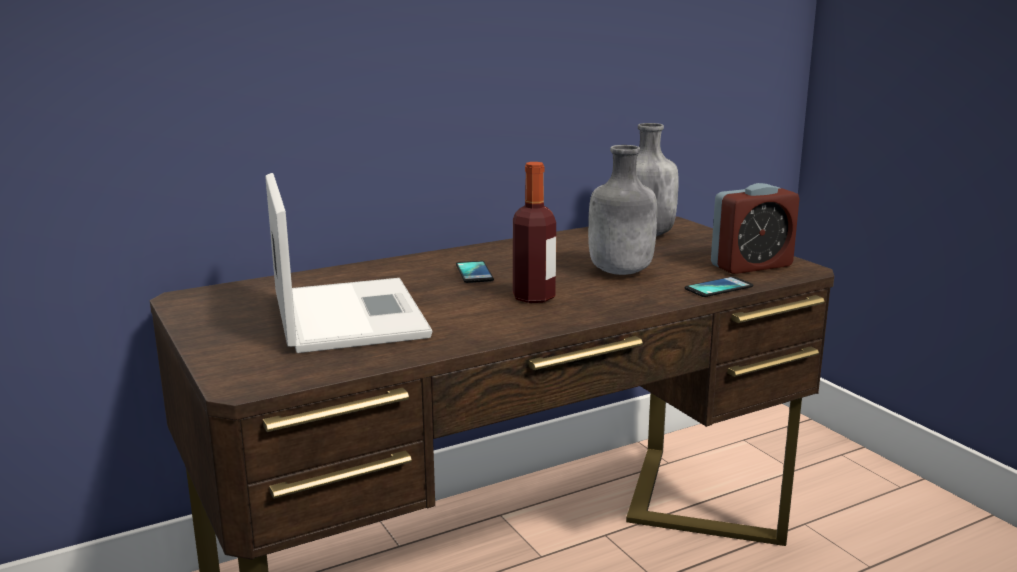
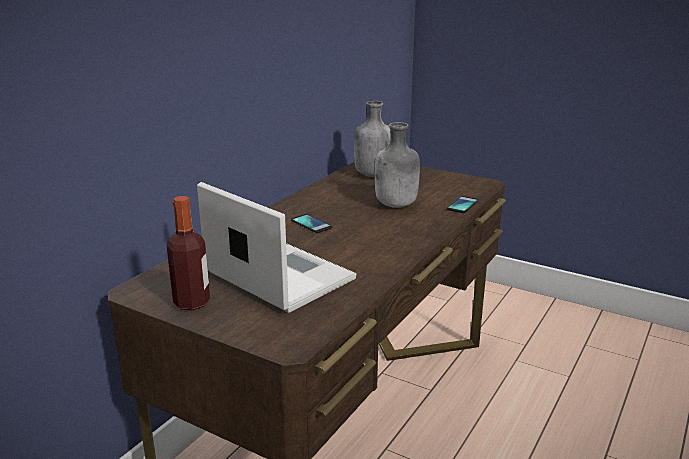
camera: 30 degrees left, 5 degrees up
bottle [513,162,556,303] -> bottle moved to [167,196,210,310]
alarm clock [711,183,799,274] -> none

